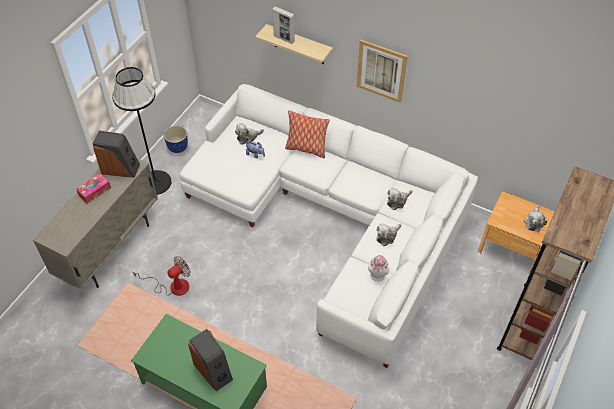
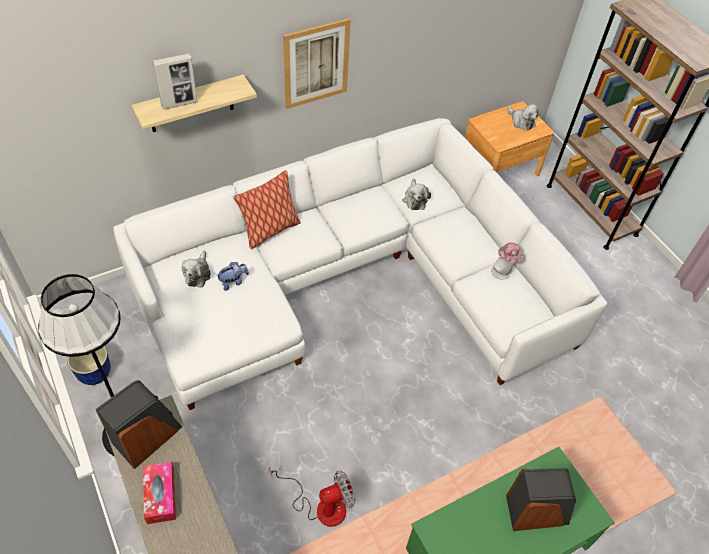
camera: 60 degrees left, 0 degrees up
fan [133,256,191,296] -> fan turned 75 degrees clockwise [269,466,356,527]
plush toy [376,223,401,246] -> none

